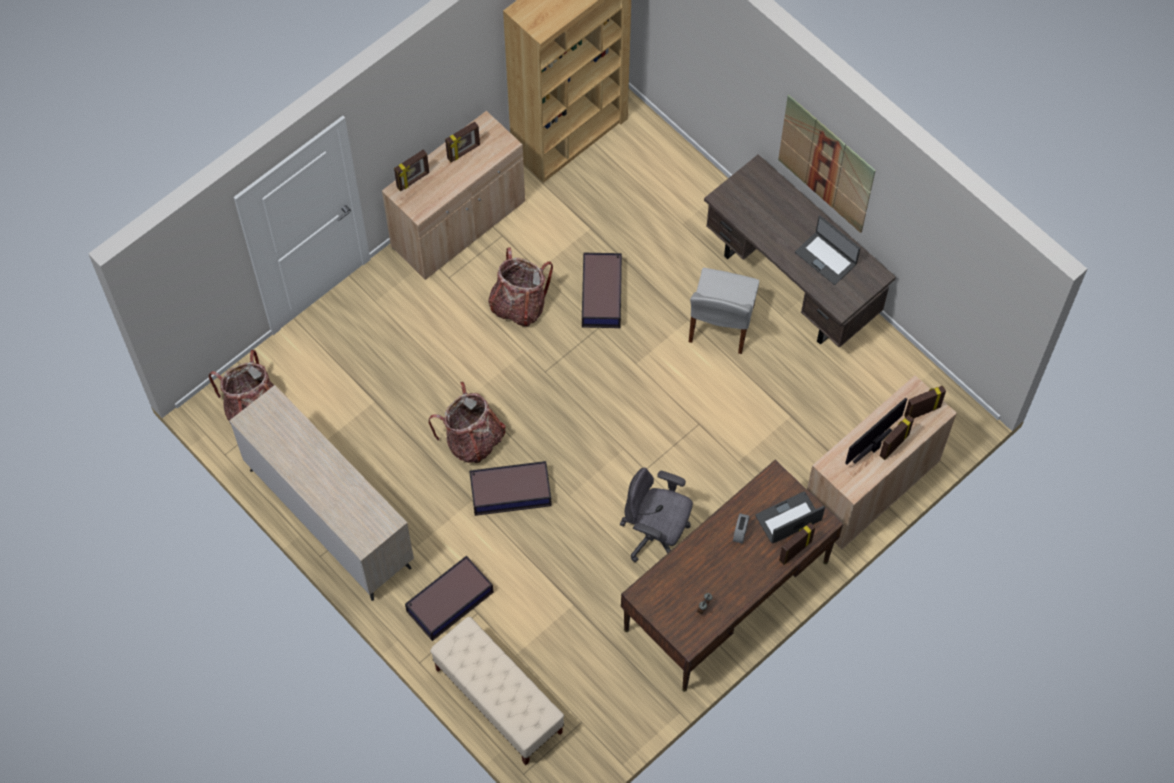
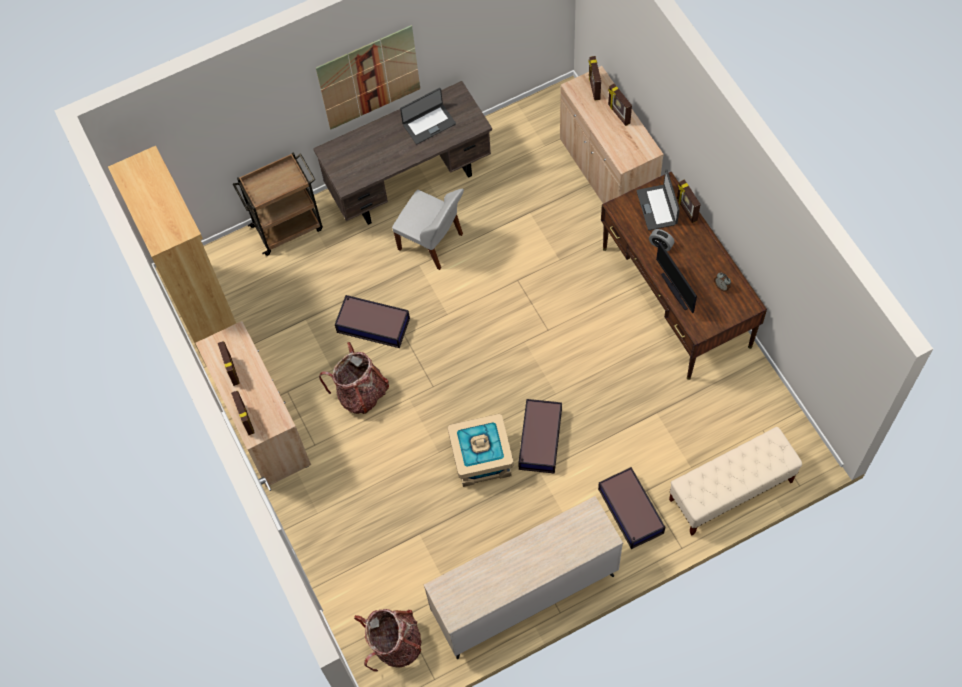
camera: 70 degrees left, 0 degrees up
backpack [429,382,506,463] -> beige storage box [447,414,514,487]
grey office chair [620,467,693,562] -> none
monitor [845,398,907,465] -> monitor moved to [656,242,697,313]
none -> brown cart [233,152,323,256]

